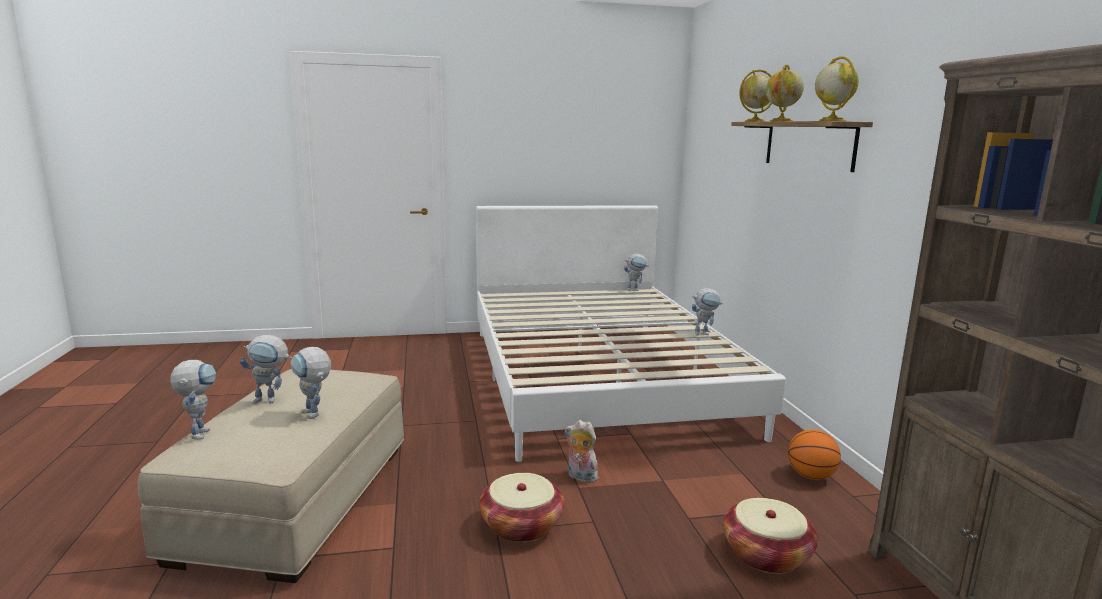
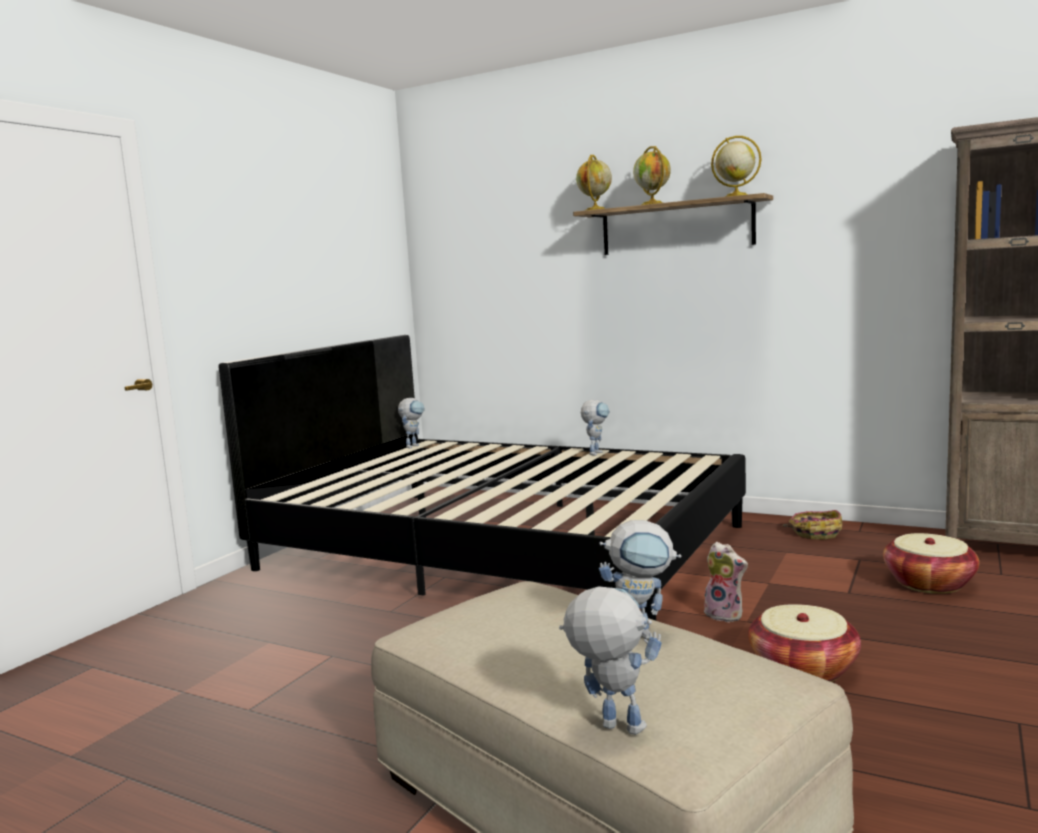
camera: 50 degrees left, 5 degrees down
toy robot [240,335,292,403] -> none
white bed [476,205,786,462] -> black bed [219,335,746,621]
plush toy [565,420,598,483] -> plush toy turned 120 degrees counterclockwise [704,542,748,622]
basketball [788,429,841,480] -> basket [783,510,842,540]

